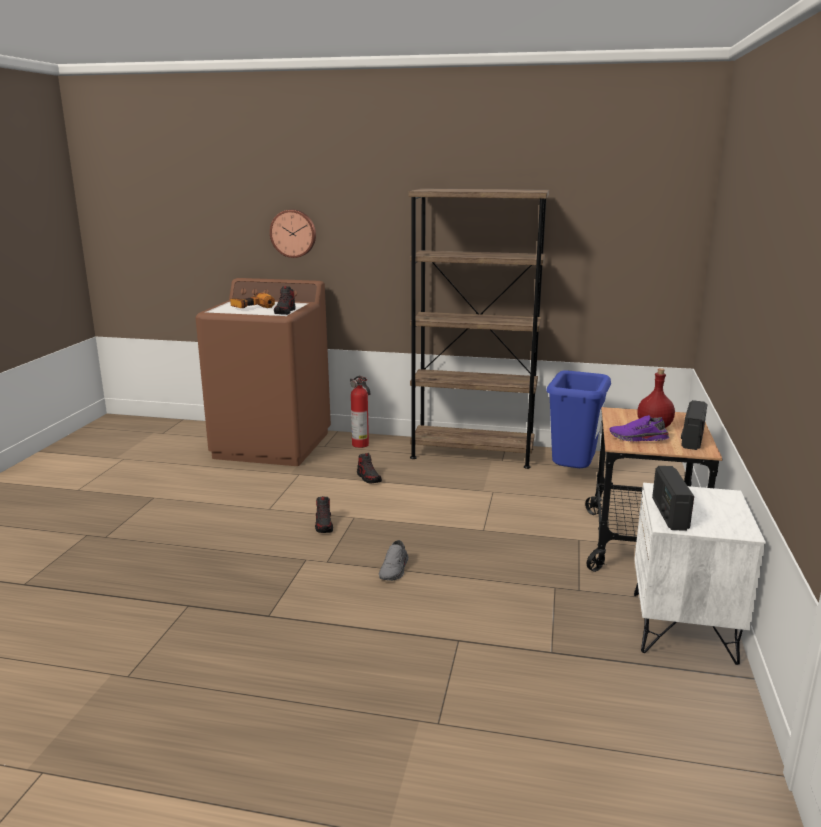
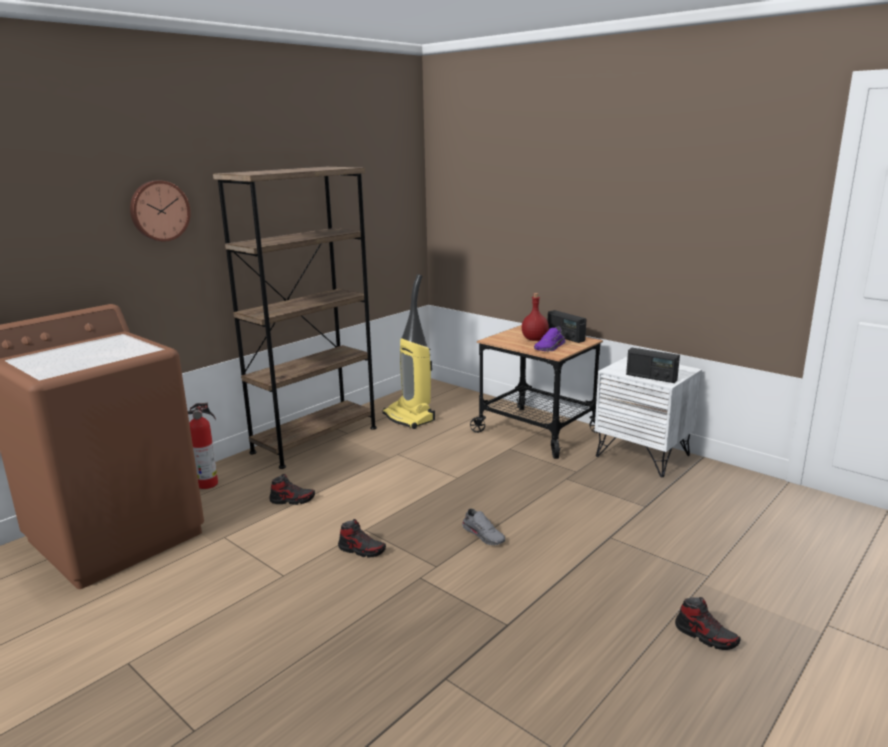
camera: 60 degrees left, 0 degrees up
power drill [230,292,275,308] -> none
wall clock [270,209,316,258] -> wall clock moved to [130,180,191,242]
shoe [274,286,296,315] -> shoe moved to [675,597,740,650]
blue trash can [546,370,611,468] -> vacuum cleaner [382,274,435,429]

